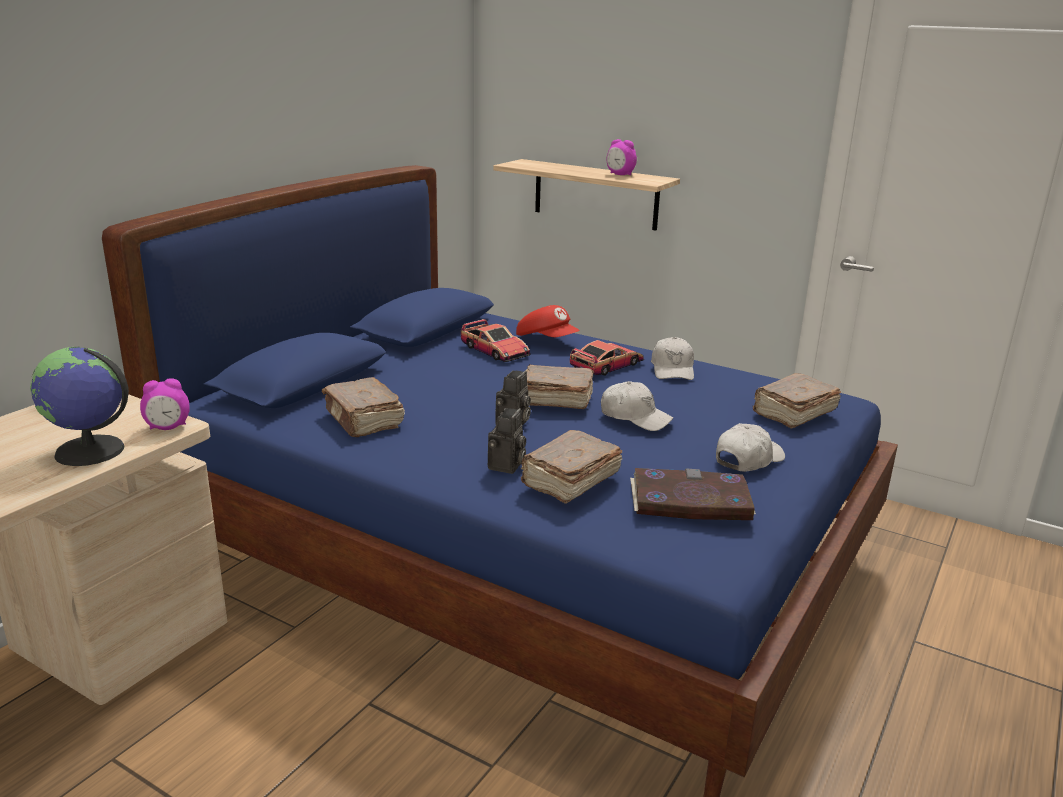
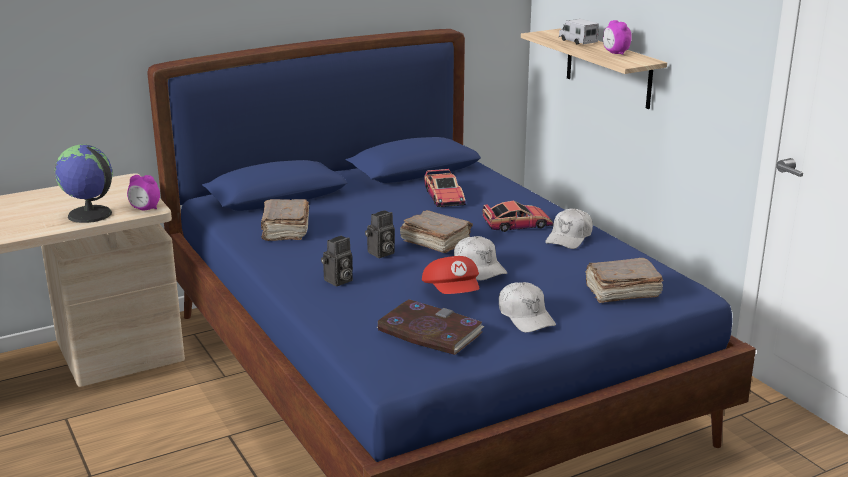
camera: 30 degrees right, 0 degrees up
red cap [516,305,580,337] -> red cap moved to [422,256,479,294]
brown book [521,430,622,504] -> none
white cap [716,423,785,472] -> white cap turned 75 degrees clockwise [499,282,556,333]
none -> toy truck [559,19,599,45]

